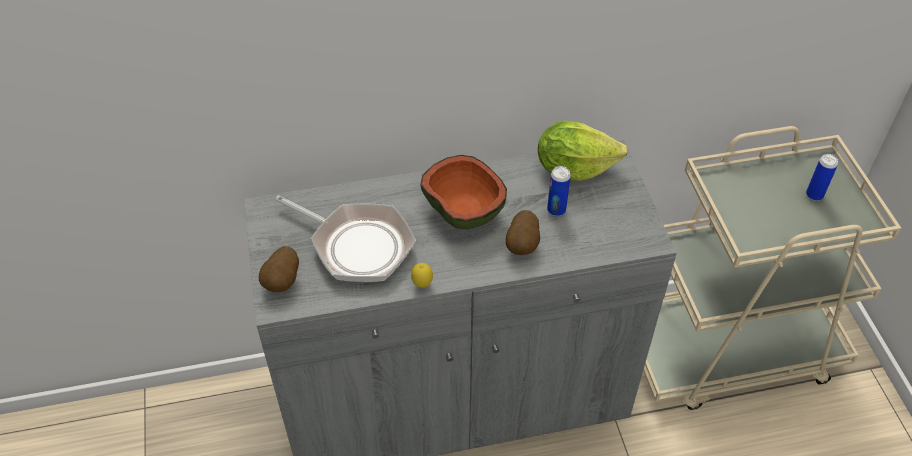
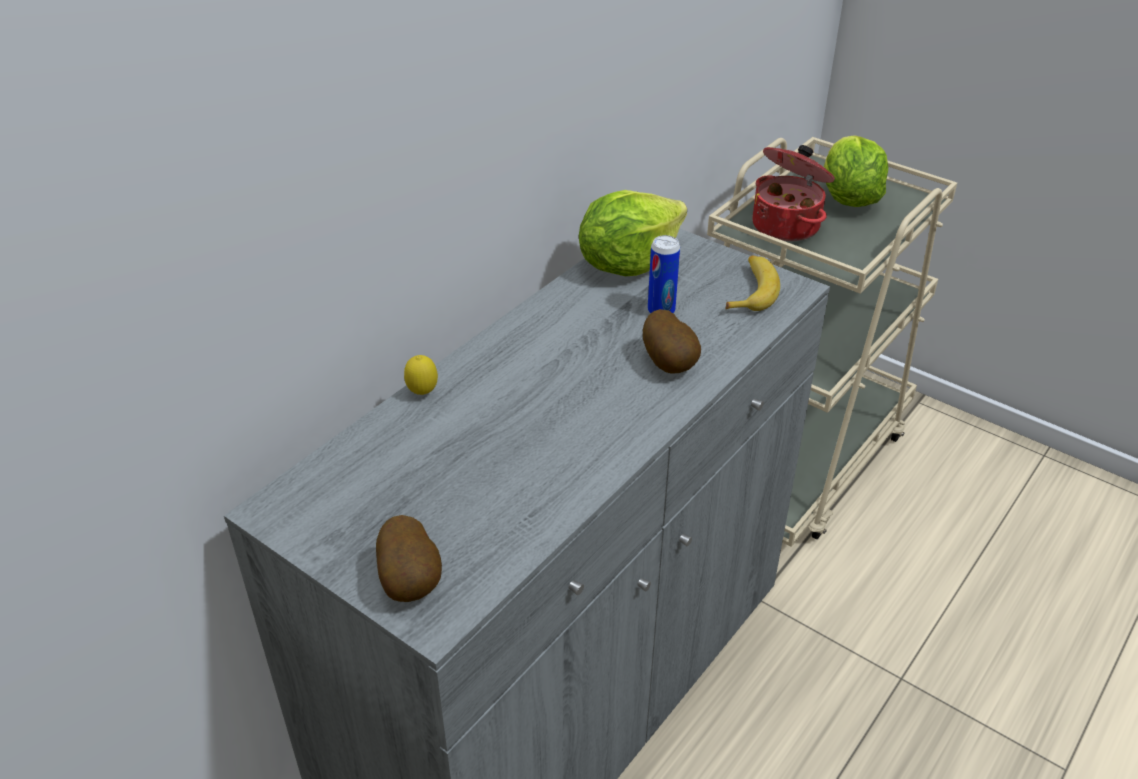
camera: 40 degrees left, 10 degrees down
frying pan [275,196,416,282] -> none
lemon [411,263,433,288] -> lemon moved to [404,355,438,395]
bowl [420,155,507,229] -> none
can [806,154,838,201] -> lettuce [824,135,888,207]
none -> banana [726,256,780,311]
none -> cooking pot [753,145,835,242]

